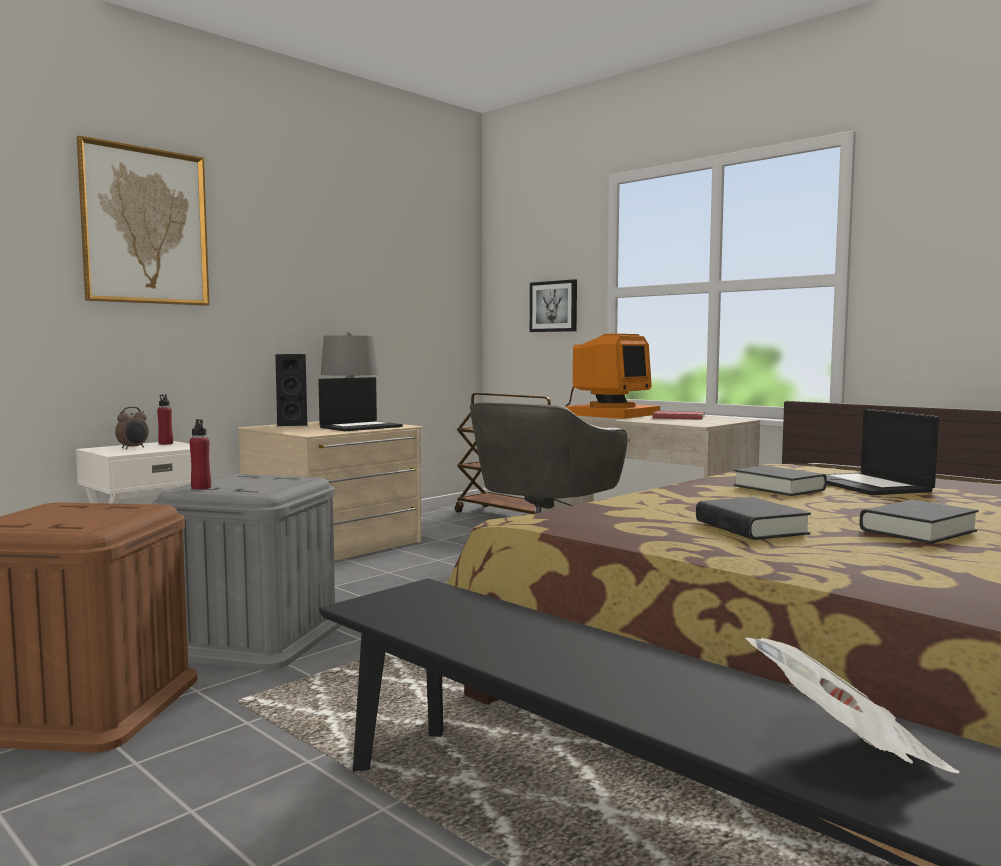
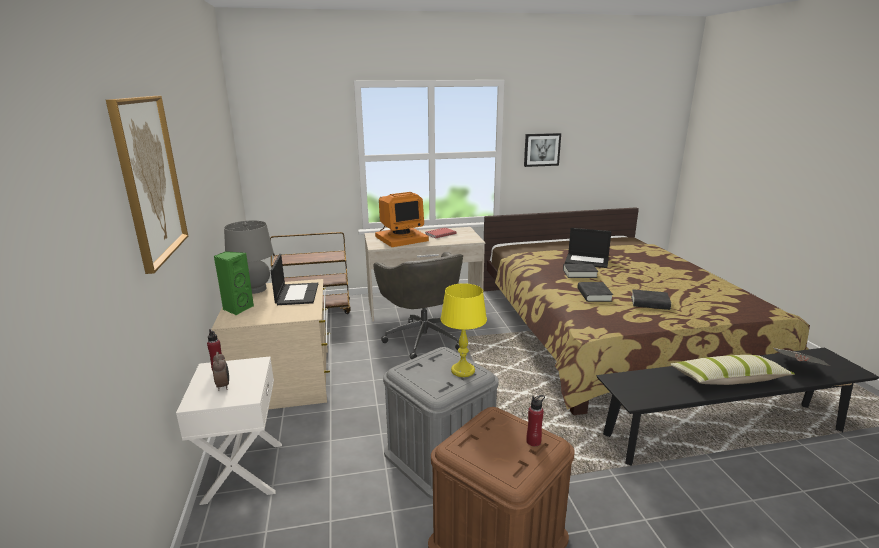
camera: 55 degrees left, 15 degrees up
red bottle [190,419,211,490] -> red bottle moved to [526,395,545,447]
black speaker [275,354,307,426] -> green speaker [214,251,254,315]
picture [530,279,577,332] -> picture moved to [524,133,561,167]
monitor [565,334,660,419] -> monitor turned 75 degrees clockwise [375,192,429,247]
black book [859,500,978,544] -> black book moved to [578,282,613,302]
none -> yellow table lamp [441,283,487,377]
none -> pillow [670,355,795,385]

